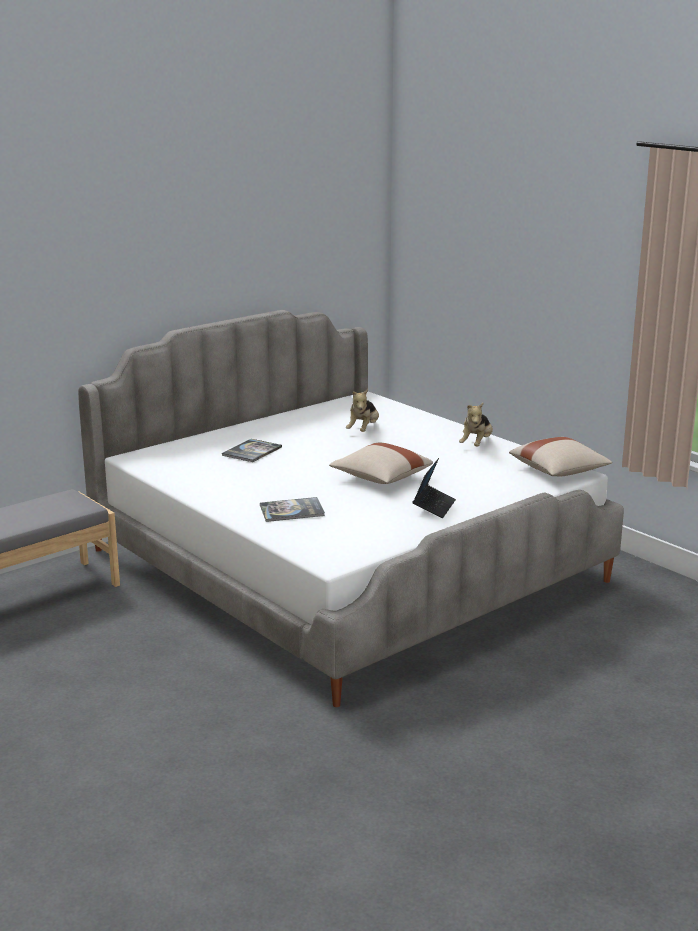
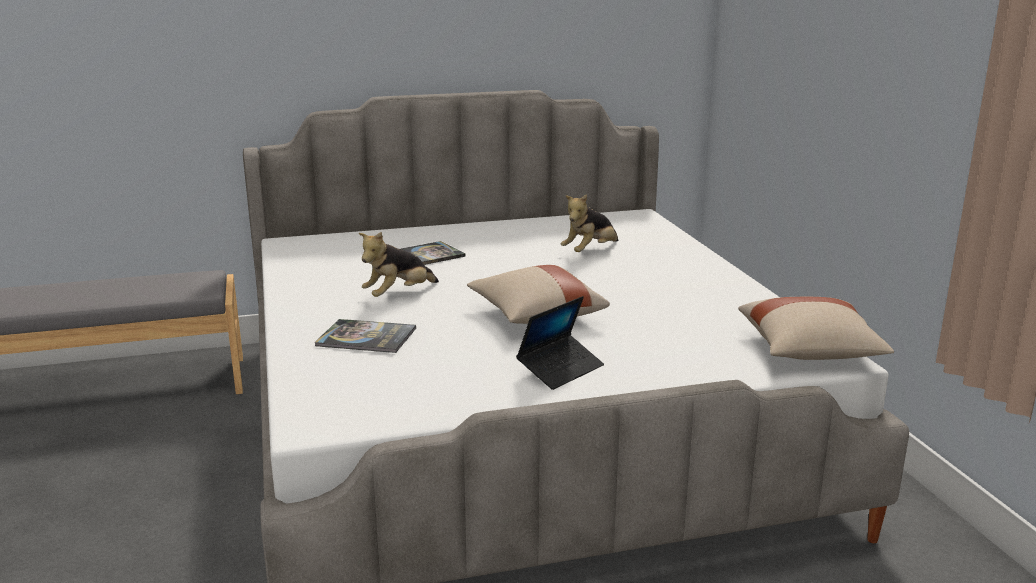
camera: 25 degrees right, 0 degrees up
plush toy [459,403,493,447] -> plush toy moved to [359,232,439,297]

